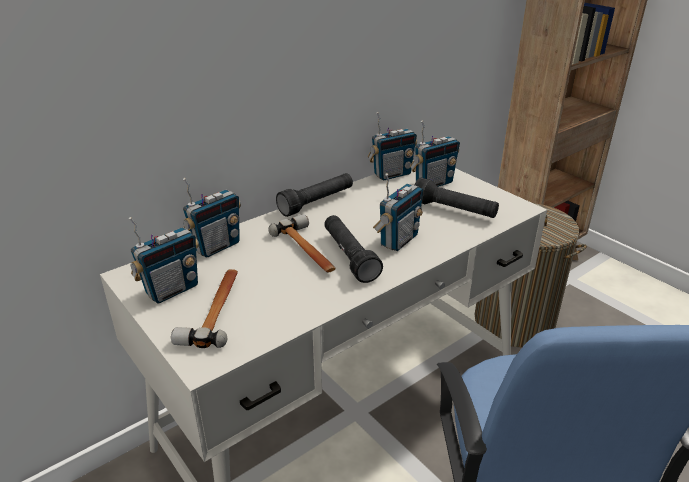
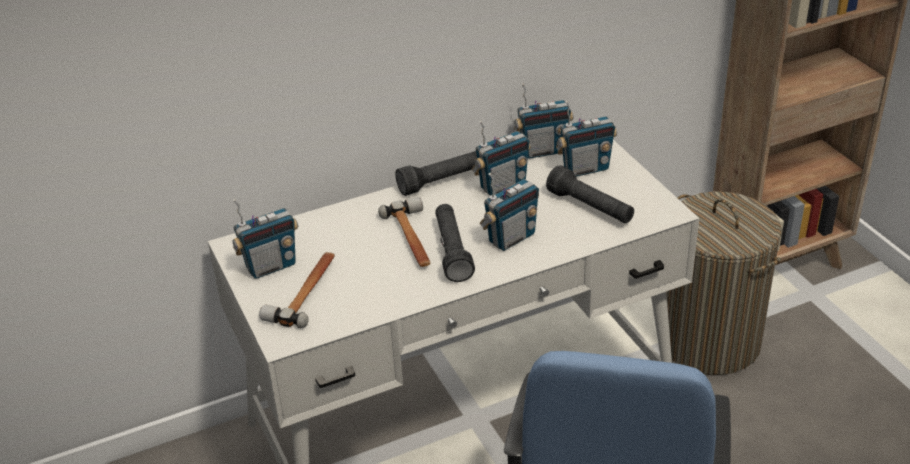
camera: 15 degrees right, 5 degrees up
radio [183,178,241,258] -> radio moved to [472,121,531,196]

